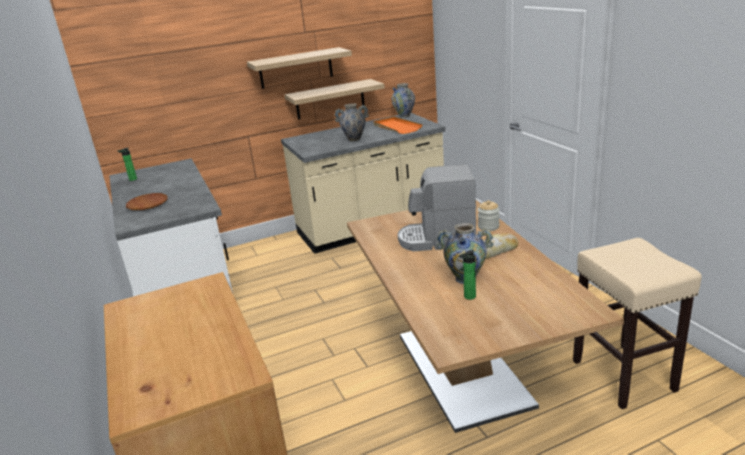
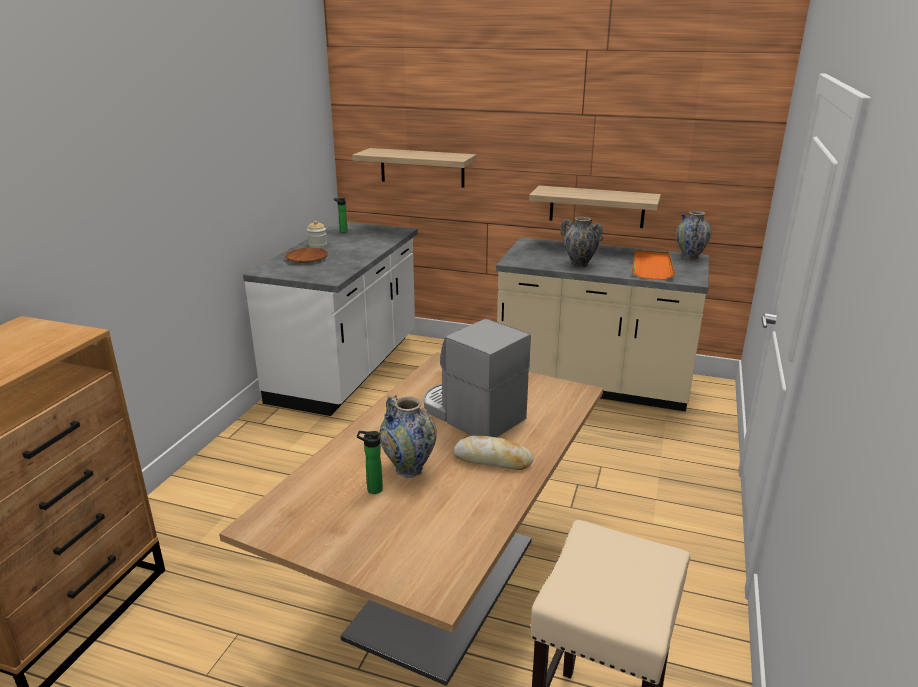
camera: 40 degrees right, 0 degrees up
shelf [247,47,352,89] -> shelf moved to [352,148,477,188]
jar [478,200,500,231] -> jar moved to [307,221,327,248]

